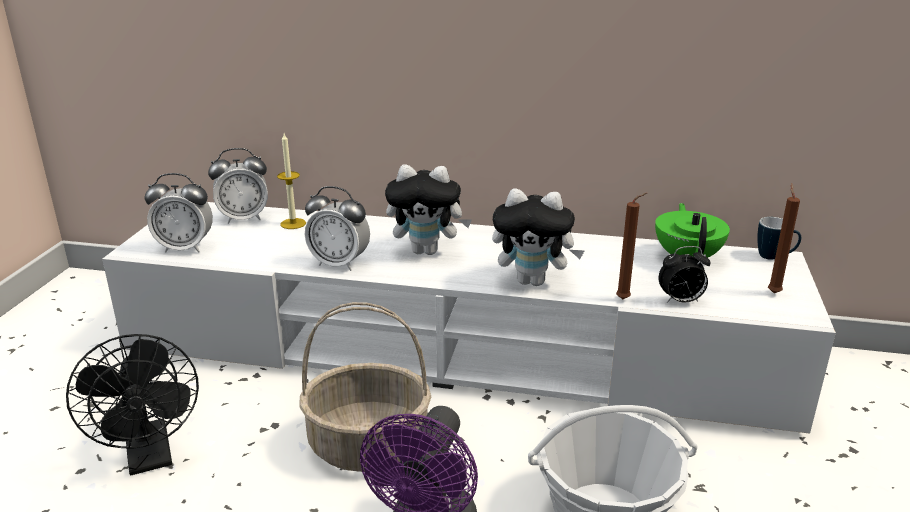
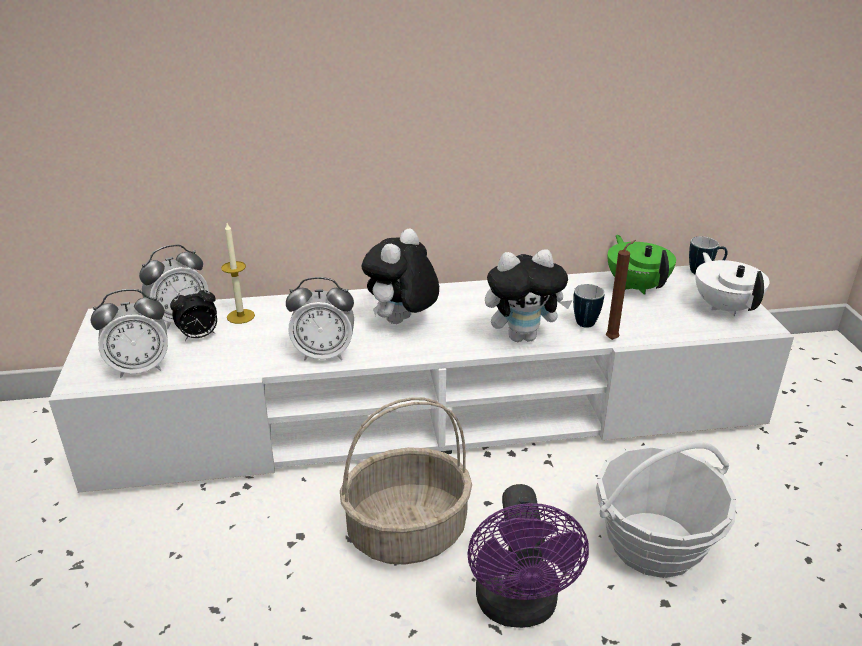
camera: 20 degrees left, 5 degrees up
black fan [66,334,199,475] -> none
plush toy [385,164,472,255] -> plush toy turned 135 degrees clockwise [362,229,439,324]
alarm clock [659,246,711,303] -> alarm clock moved to [170,286,217,341]
brown candle [768,183,800,293] -> white teapot [695,252,770,316]
none -> mug [573,284,605,328]

